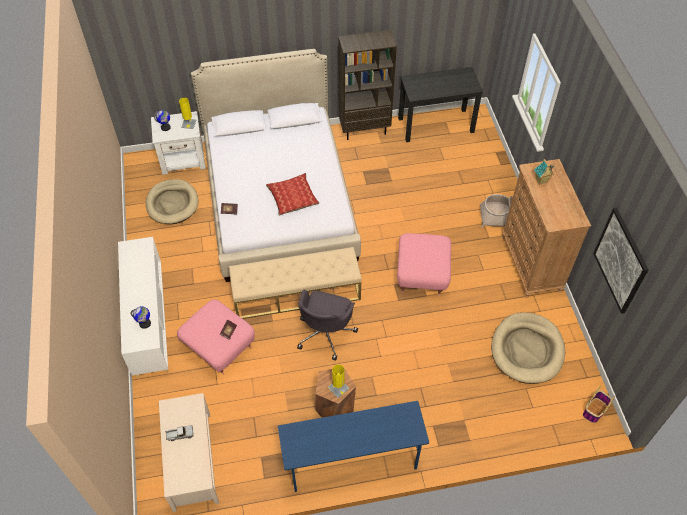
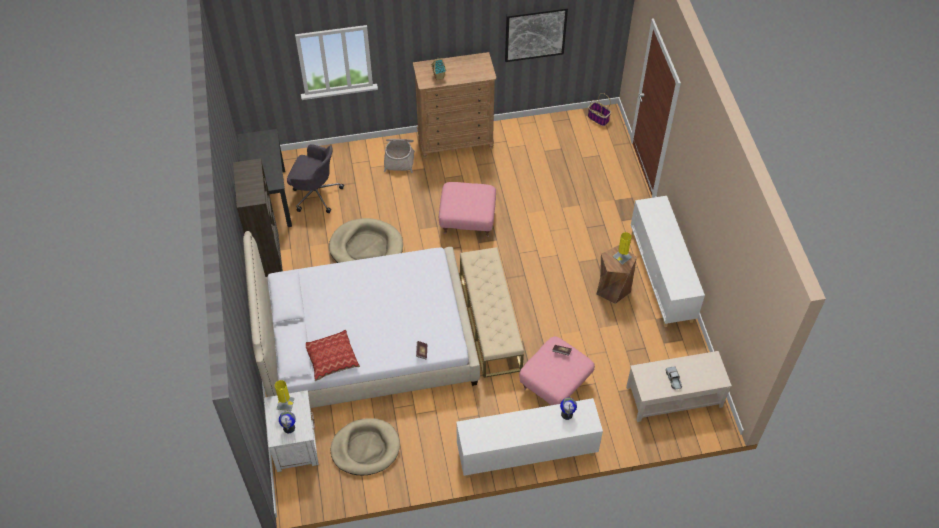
camera: 90 degrees left, 0 degrees up
pillow [266,173,319,215] -> pillow moved to [306,330,360,381]
blue desk [278,401,429,492] -> white cabinet [631,196,705,327]
grey office chair [297,290,358,360] -> grey office chair moved to [287,144,344,213]
beige dog bed [491,312,565,384] -> beige dog bed moved to [329,218,403,263]

